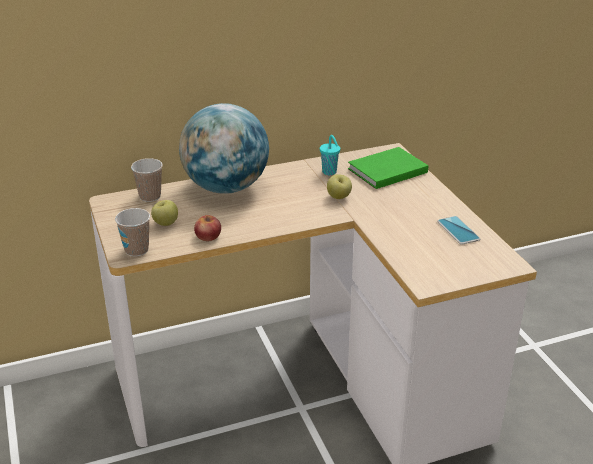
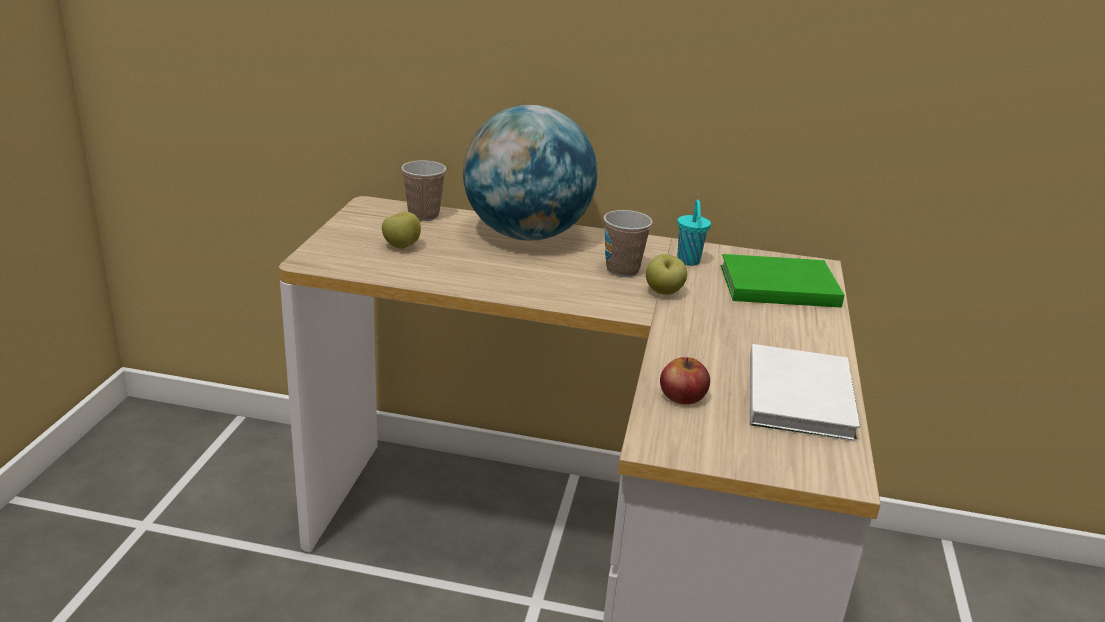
camera: 30 degrees right, 5 degrees down
cup [115,208,150,257] -> cup moved to [604,210,653,277]
apple [194,215,221,241] -> apple moved to [660,357,710,405]
phone [437,216,480,245] -> white book [750,344,861,442]

